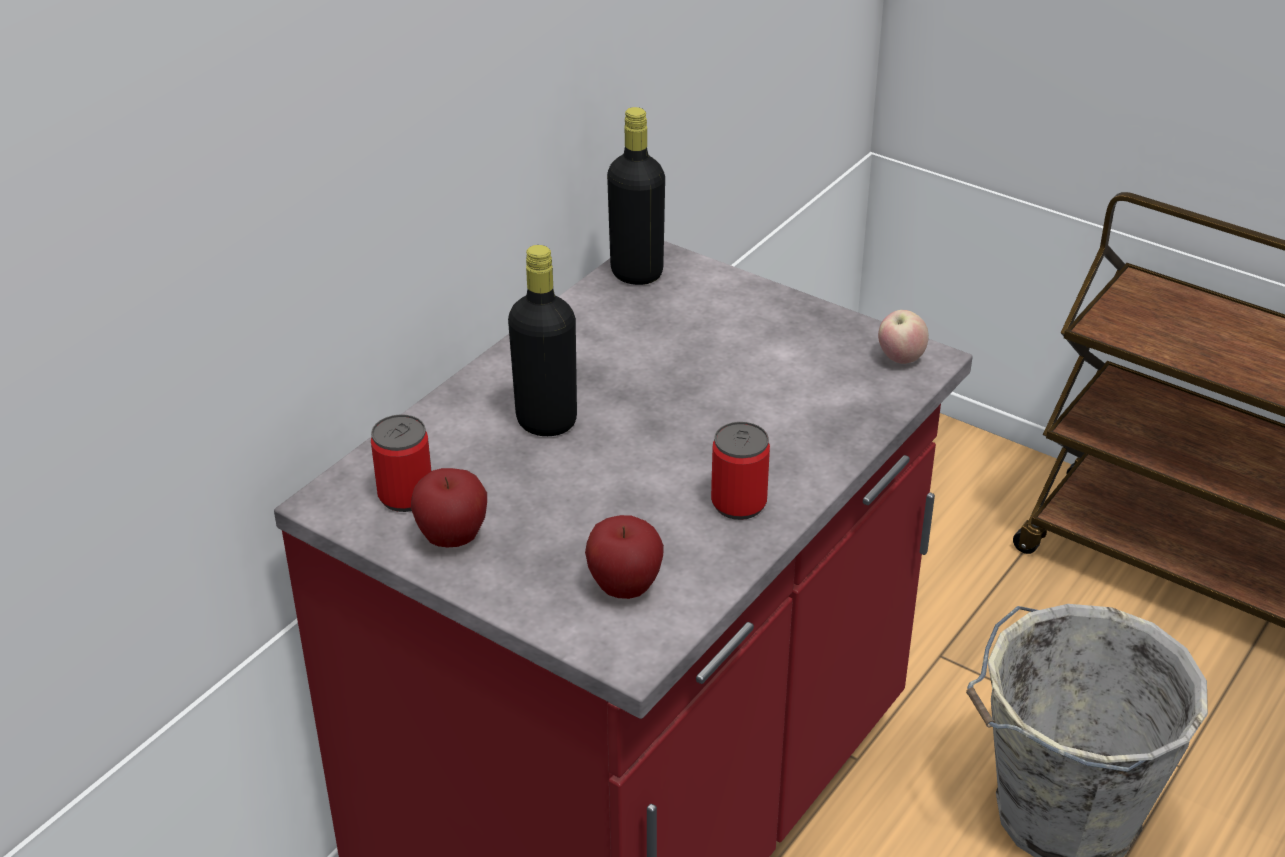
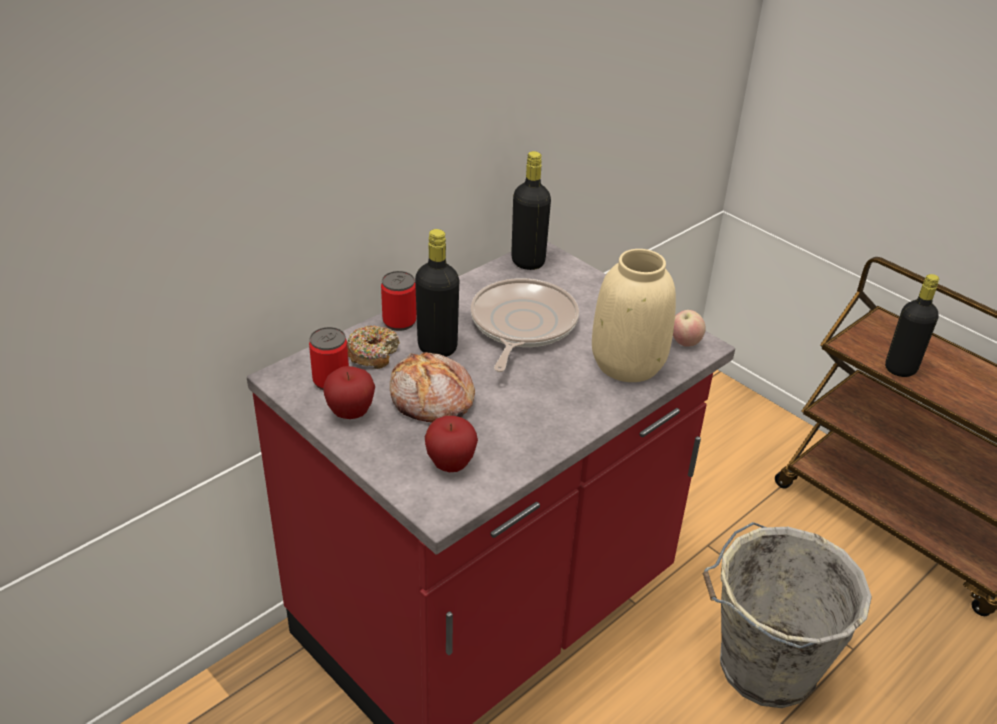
camera: 10 degrees right, 0 degrees up
can [711,422,770,520] -> can moved to [381,271,417,331]
none -> donut [347,325,400,369]
none -> bread [390,352,475,423]
none -> frying pan [471,278,579,372]
none -> beige vase [592,249,676,382]
none -> black bottle [885,274,939,377]

